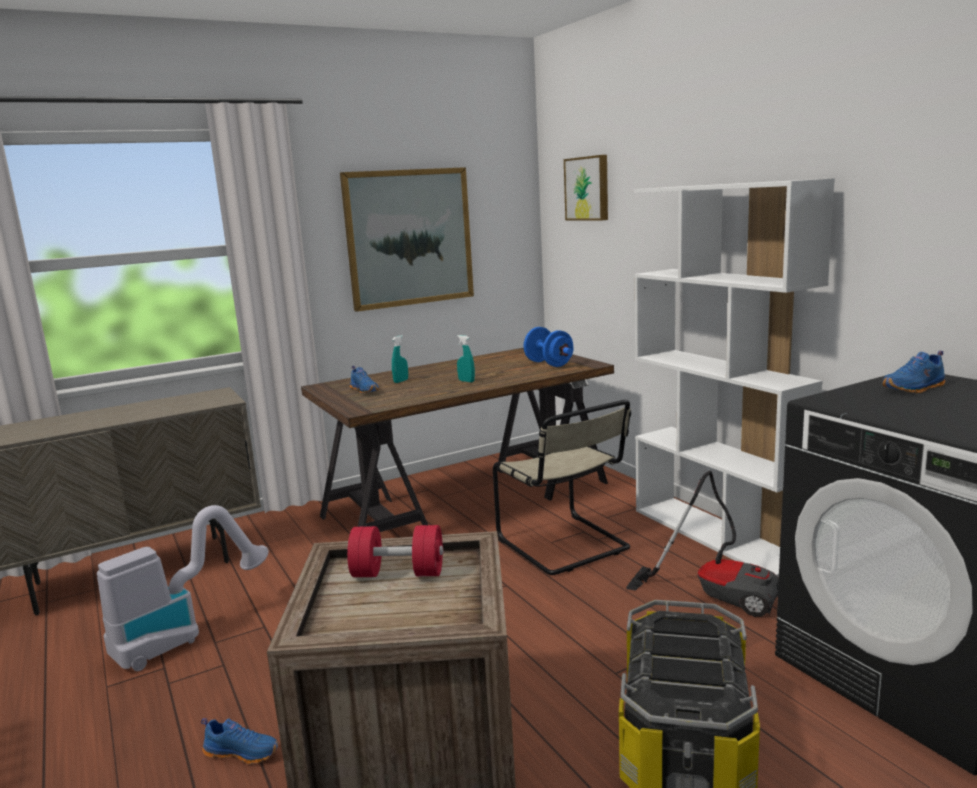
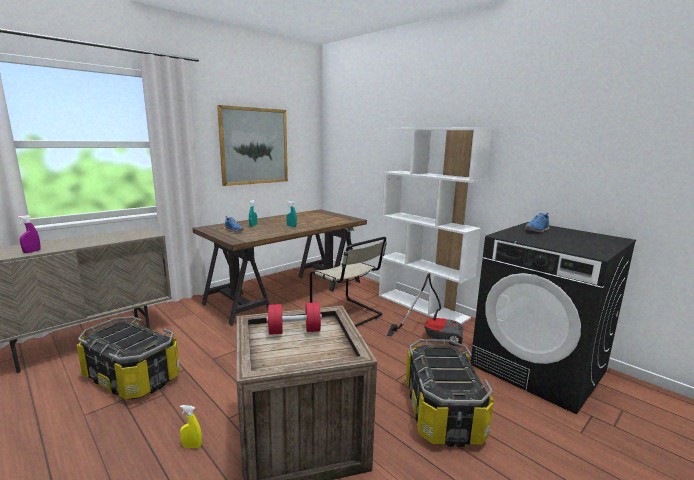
camera: 15 degrees left, 0 degrees up
vacuum cleaner [97,505,269,671] -> storage box [77,316,180,399]
blue shoe [201,718,279,764] -> yellow spray bottle [180,405,202,448]
blue dumbbell [524,327,573,367] -> none
picture [564,155,608,220] -> none
none -> purple spray bottle [17,215,41,253]

